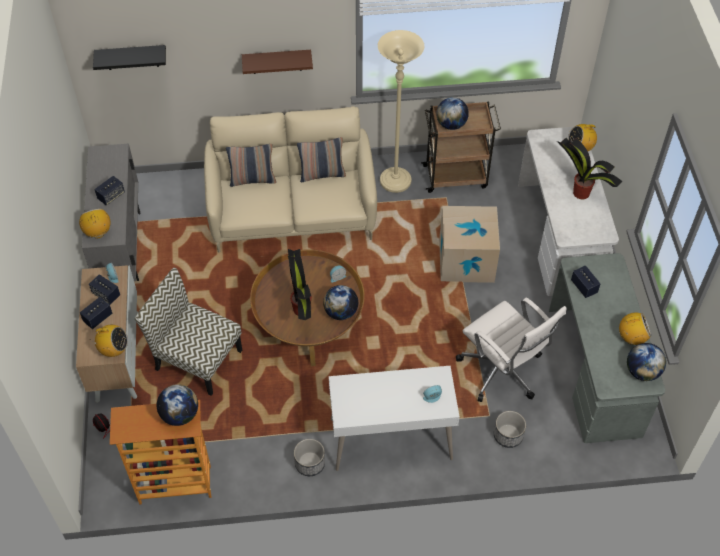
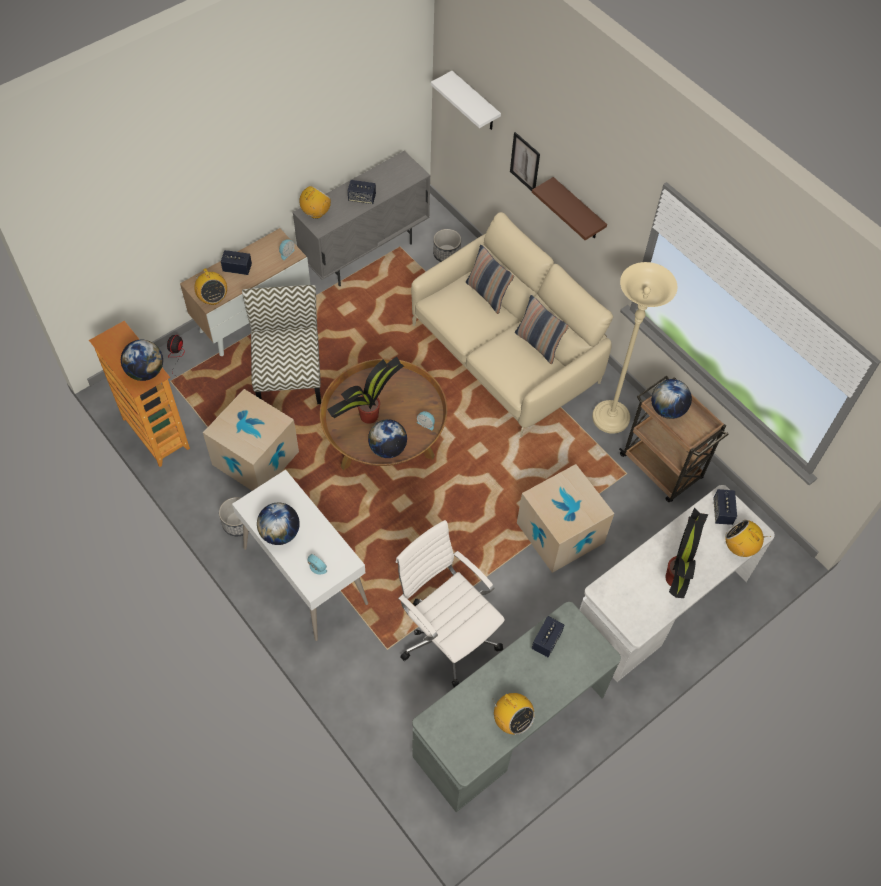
camera: 55 degrees right, 5 degrees up
speaker [89,274,120,305] -> speaker moved to [713,489,737,525]
black shelf [93,45,166,70] -> white shelf [431,71,501,130]
white office chair [456,297,567,402] -> white office chair turned 120 degrees clockwise [396,520,505,687]
planter [494,411,526,448] -> planter moved to [433,229,461,262]
globe [627,343,666,381] -> globe moved to [257,503,300,545]
none -> cardboard box [203,389,299,491]
none -> picture [510,132,540,191]

